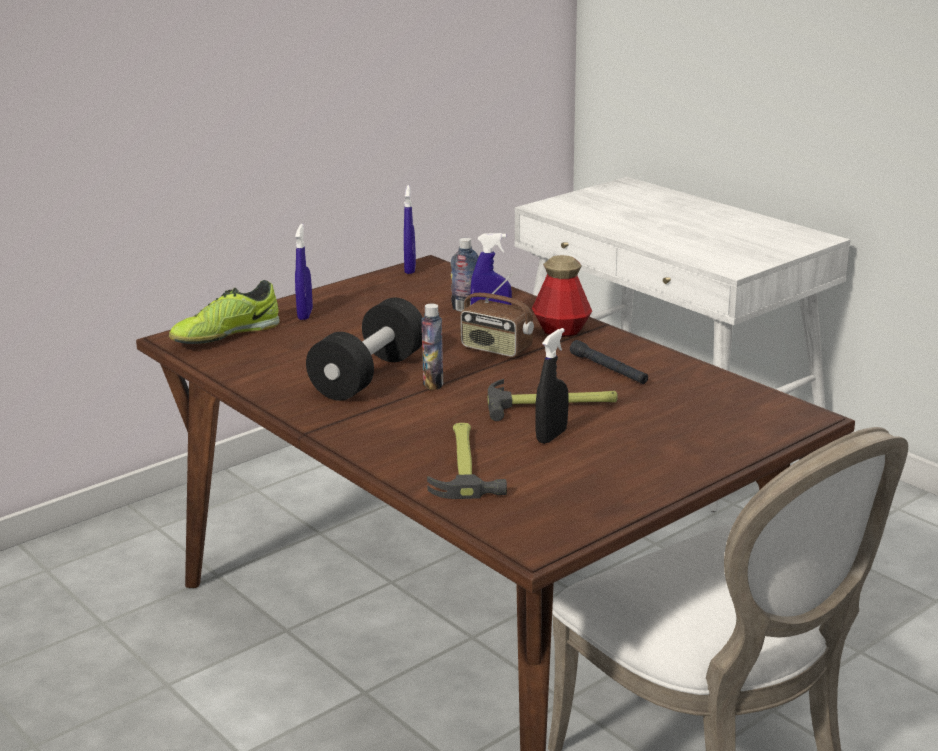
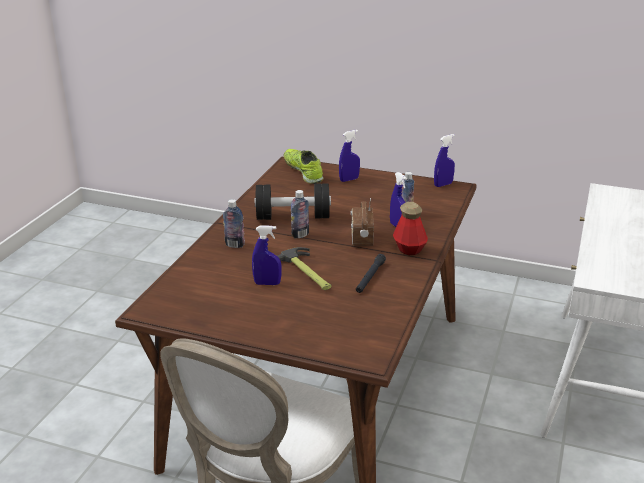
camera: 60 degrees right, 5 degrees up
shoe [169,280,280,344] -> shoe turned 45 degrees clockwise [284,149,323,184]
hammer [427,423,507,499] -> none
black spray bottle [535,328,569,444] -> blue spray bottle [252,226,281,285]
none -> bottle [223,199,245,248]

